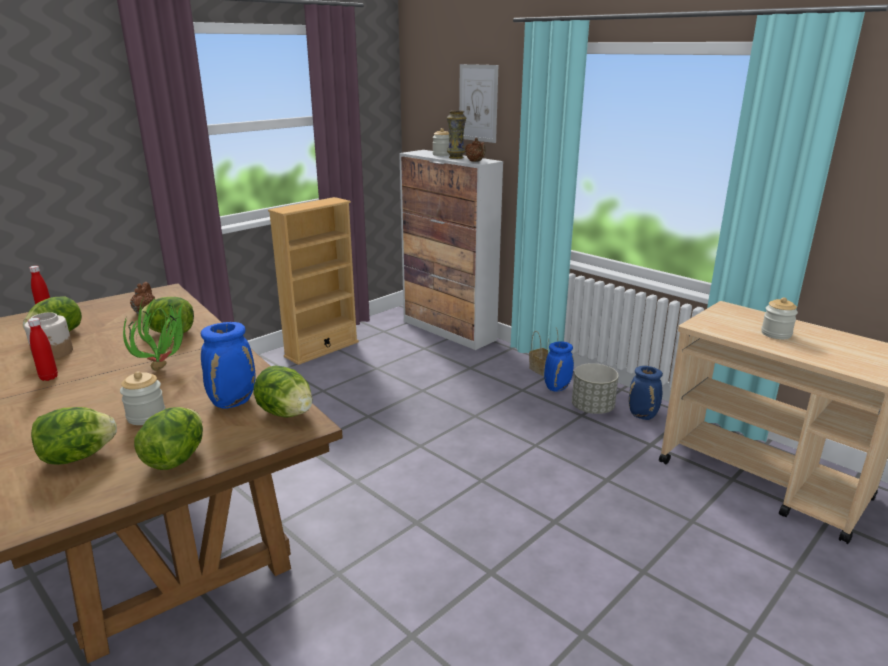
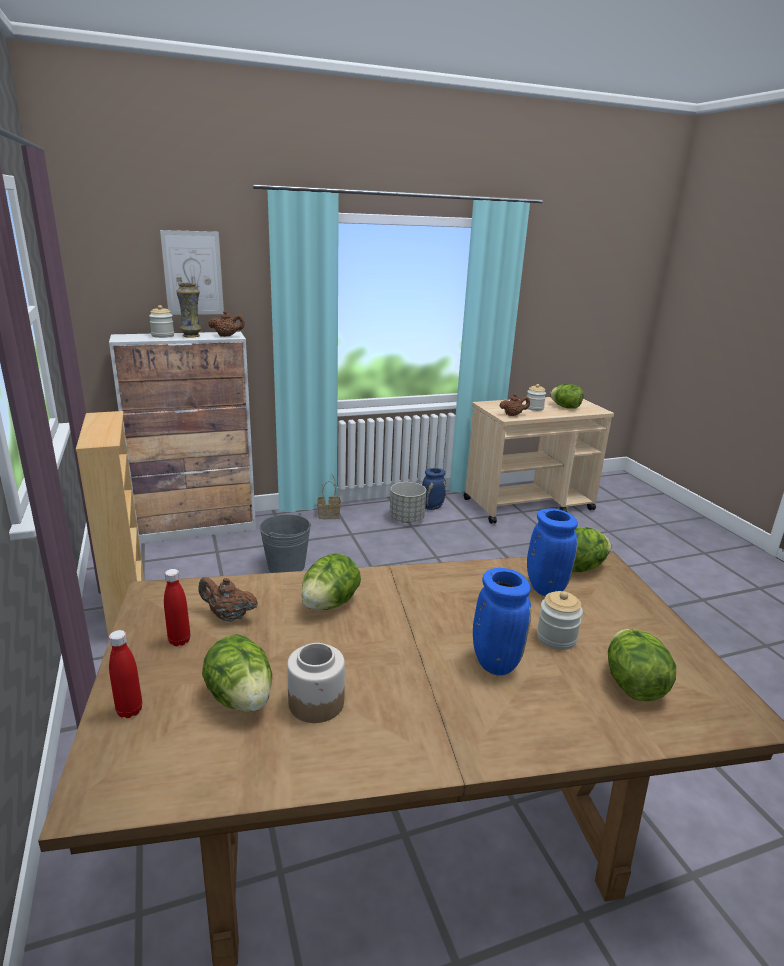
camera: 65 degrees left, 0 degrees up
red bottle [28,318,58,381] -> red bottle moved to [164,569,190,646]
potted plant [123,299,189,371] -> none
lettuce [134,407,203,470] -> lettuce moved to [550,384,584,408]
blue vase [544,341,574,392] -> blue vase moved to [473,568,531,675]
none -> grey bucket [259,513,311,573]
none -> brown teapot [500,394,530,416]

